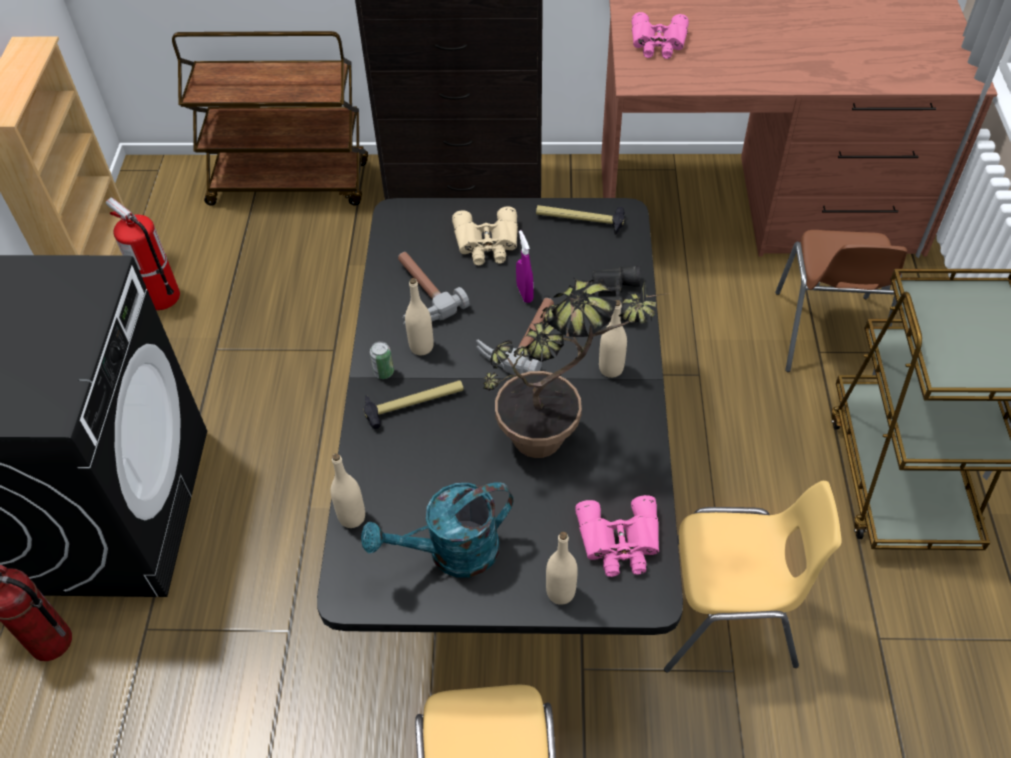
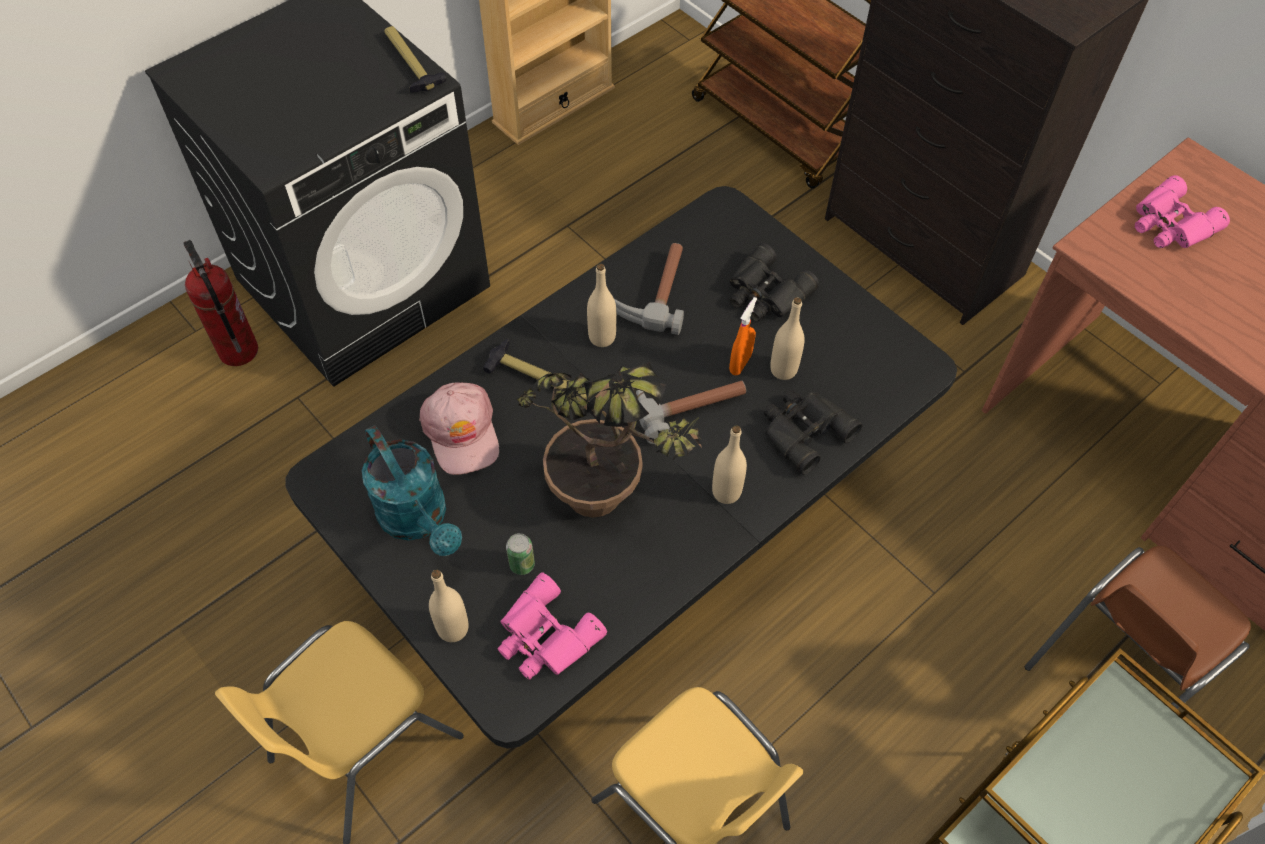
camera: 45 degrees right, 5 degrees up
fire extinguisher [106,197,180,310] -> none
beige bottle [330,454,365,528] -> beige bottle moved to [770,297,805,380]
turquoise watering can [361,482,513,577] -> turquoise watering can turned 150 degrees counterclockwise [362,425,462,556]
can [370,341,394,379] -> can moved to [506,533,535,575]
beige binoculars [452,206,518,266] -> black binoculars [730,243,819,322]
purple spray bottle [516,230,534,303] -> orange spray bottle [729,297,757,375]
hammer [536,205,625,235] -> hammer moved to [384,26,446,92]
none -> pink cap [419,382,499,475]

